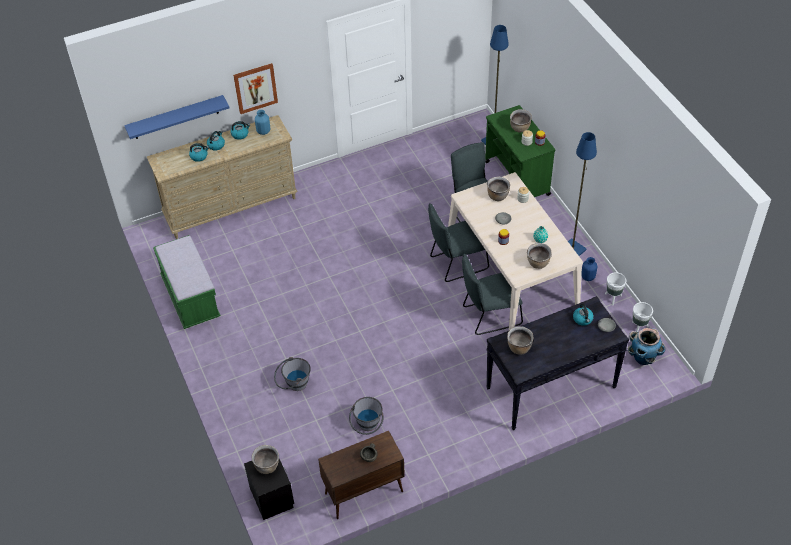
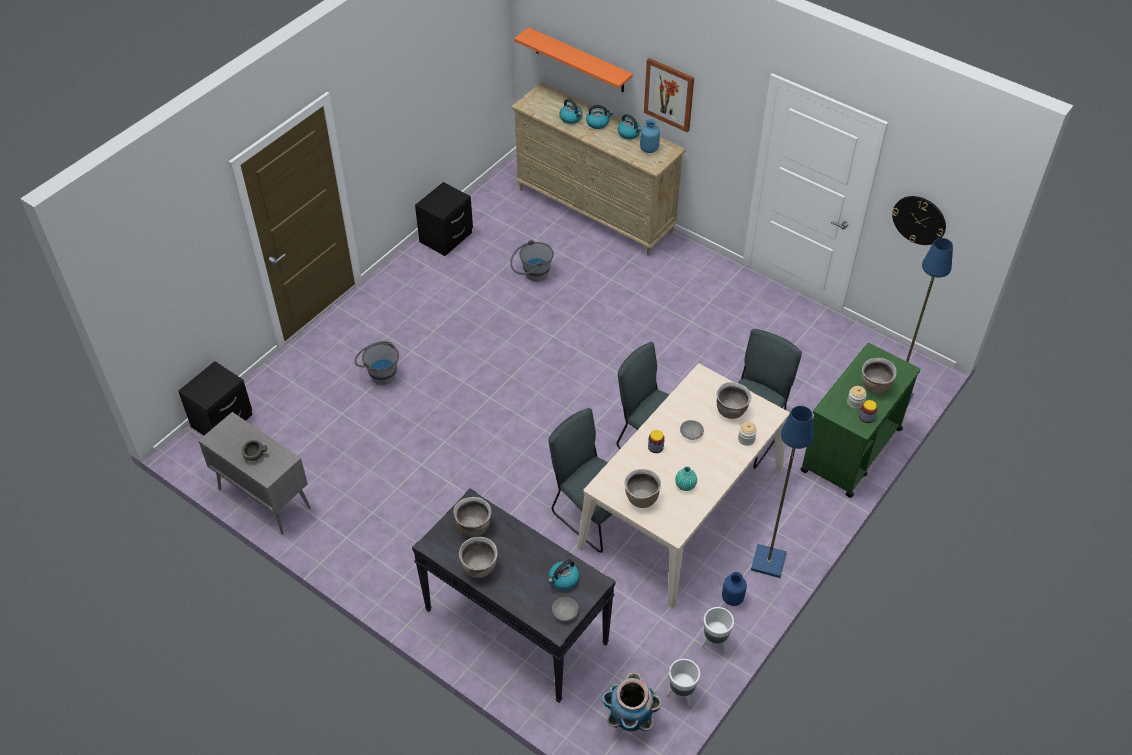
camera: 60 degrees right, 0 degrees up
blue shelf [124,95,229,139] -> orange shelf [514,27,633,92]
green bench [153,235,220,329] -> black nightstand [415,182,473,256]
brown cooking pot [252,445,279,474] -> brown cooking pot moved to [459,537,498,578]
brown cabinet [318,431,405,519] -> grey cabinet [198,412,311,535]
grey bucket [349,397,383,435] -> grey bucket moved to [510,240,554,282]
none -> wall clock [892,196,946,245]

